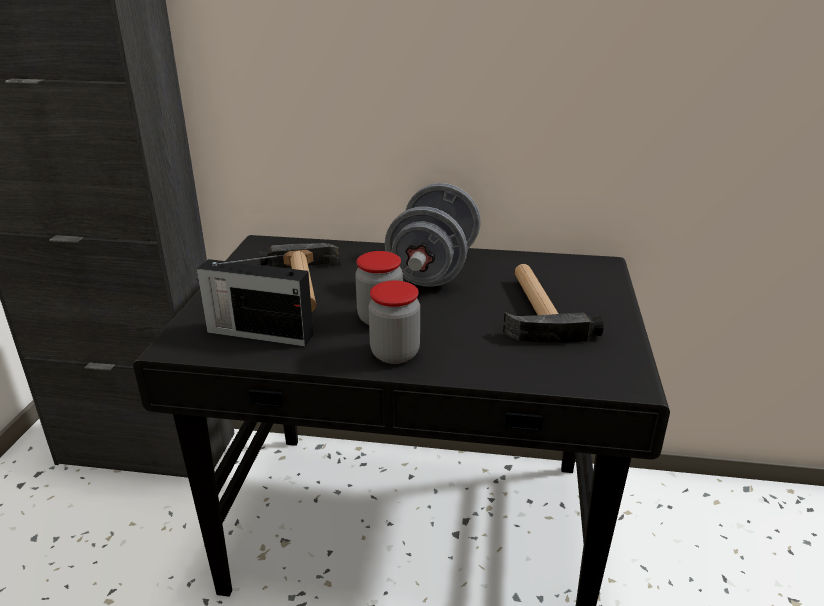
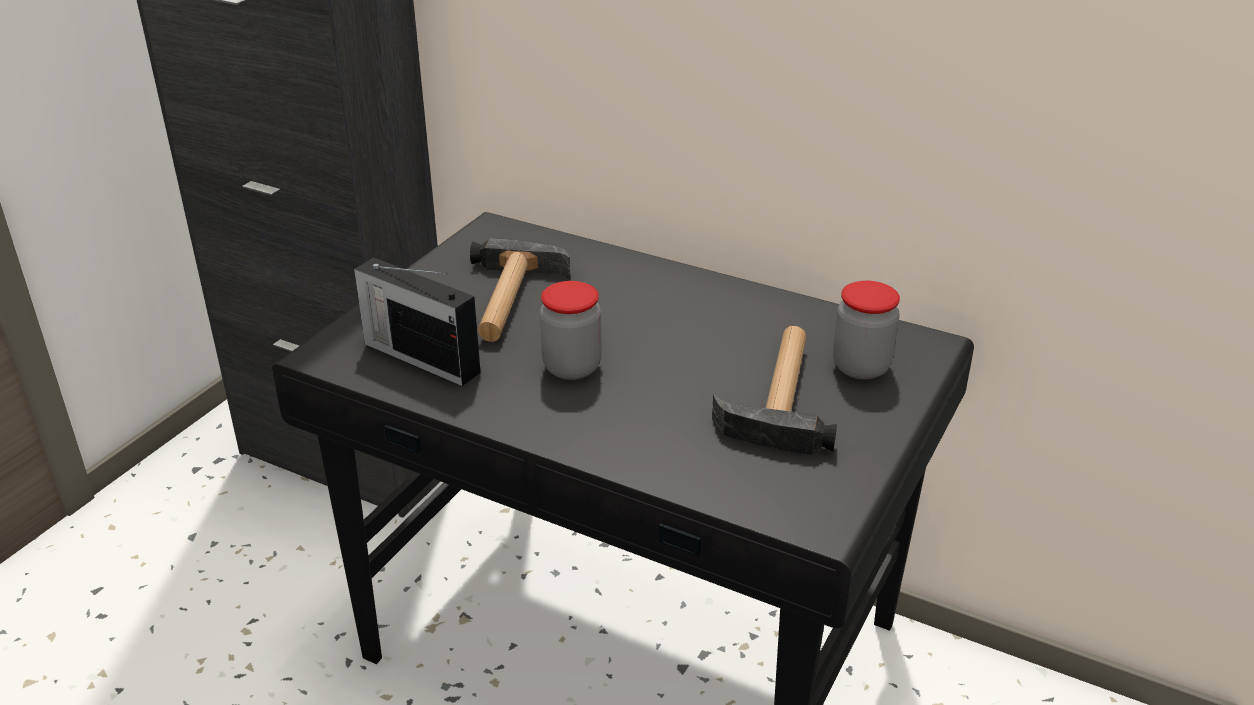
camera: 20 degrees right, 5 degrees up
jar [369,281,420,364] -> jar moved to [833,281,900,380]
grey dumbbell [385,183,481,287] -> none

